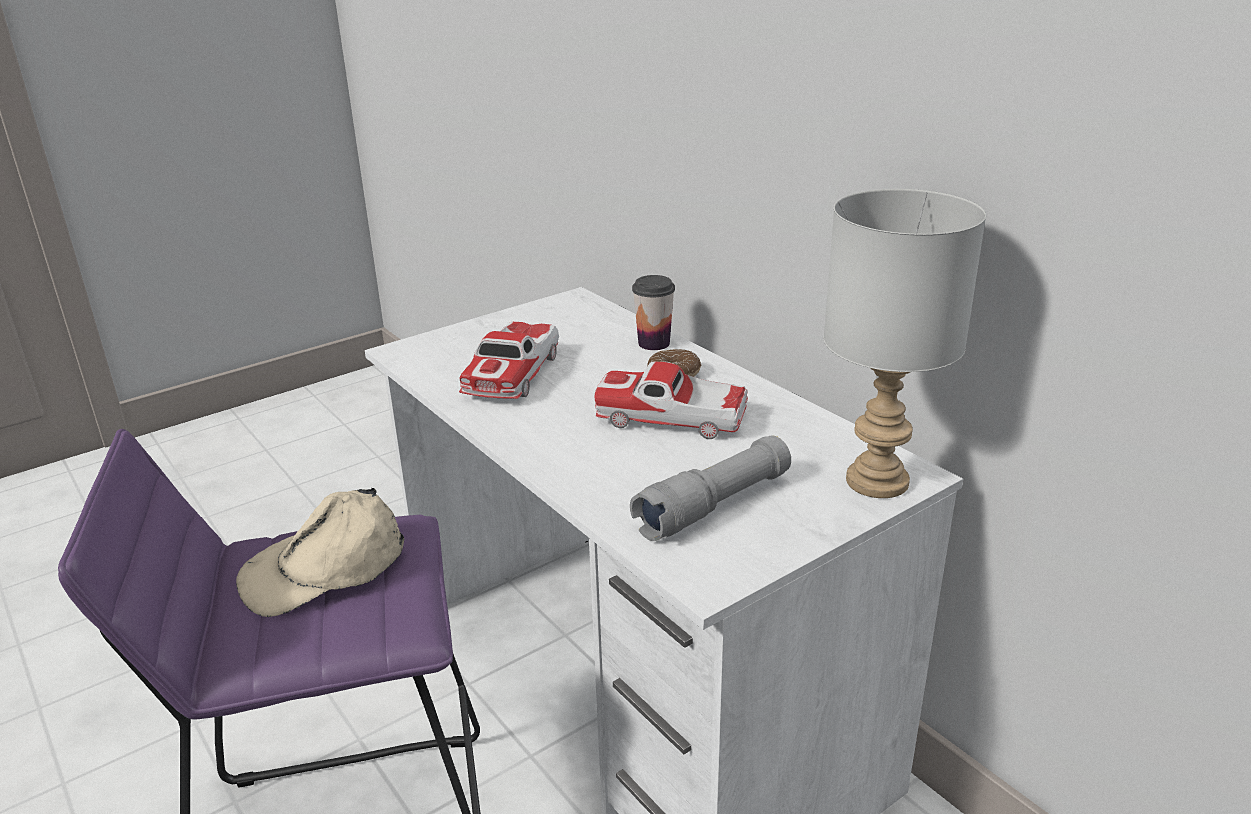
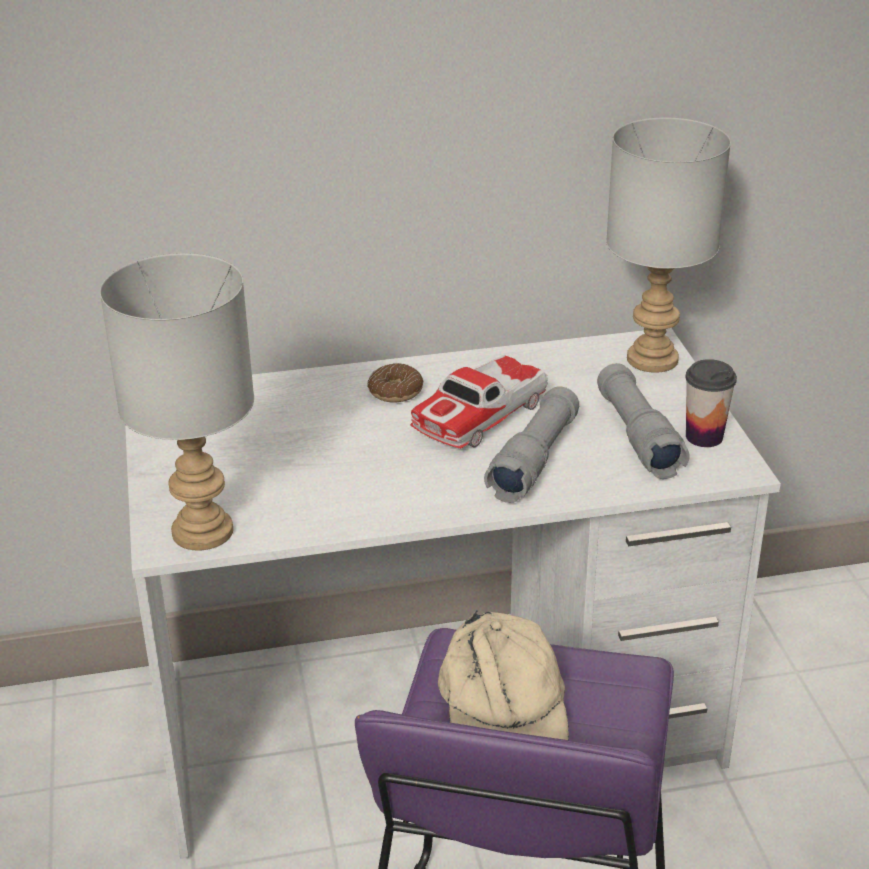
camera: 65 degrees left, 5 degrees up
toy car [459,322,559,399] -> none
cup [632,275,675,350] -> cup moved to [685,359,737,447]
none -> grey table lamp [100,253,254,550]
none -> grey flashlight [484,386,579,503]

